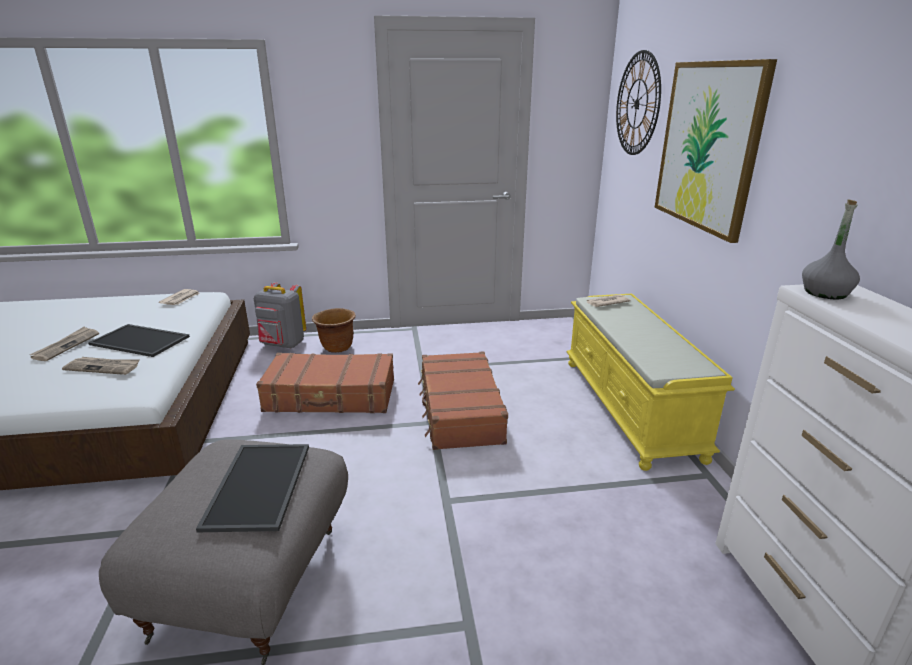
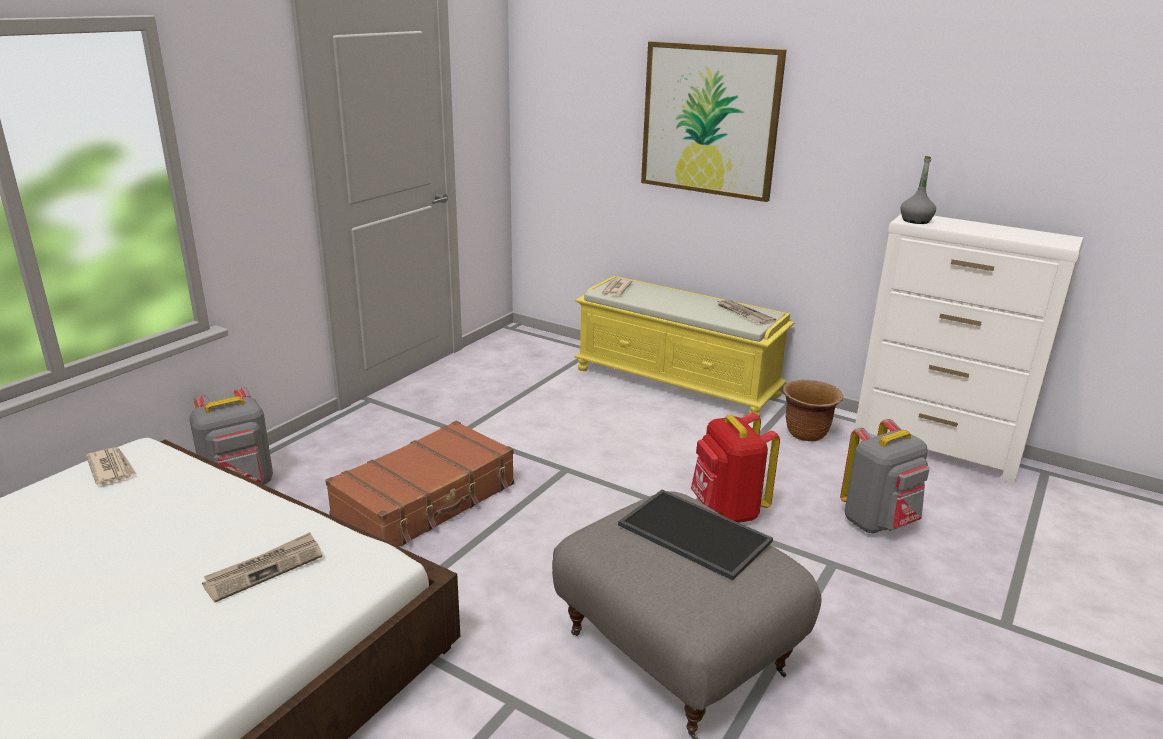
camera: 50 degrees left, 0 degrees up
newspaper [30,326,99,361] -> newspaper moved to [718,300,776,325]
tray [88,324,190,357] -> none
brown planter [312,308,356,353] -> brown planter moved to [783,380,843,441]
brown suitcase [418,351,508,450] -> none
wall clock [616,50,661,155] -> none
none -> red backpack [691,413,780,523]
none -> grey backpack [840,419,930,534]

